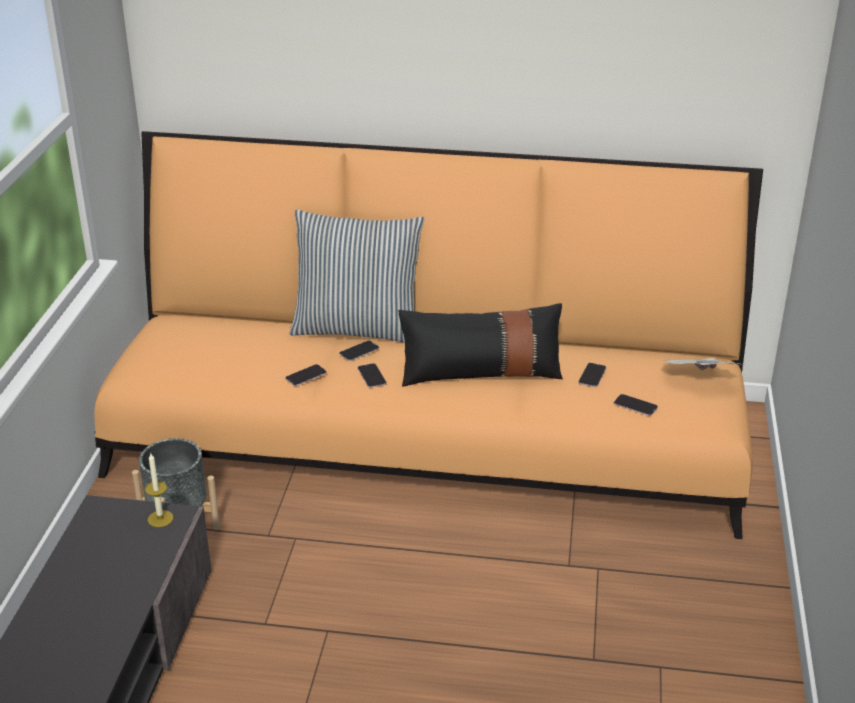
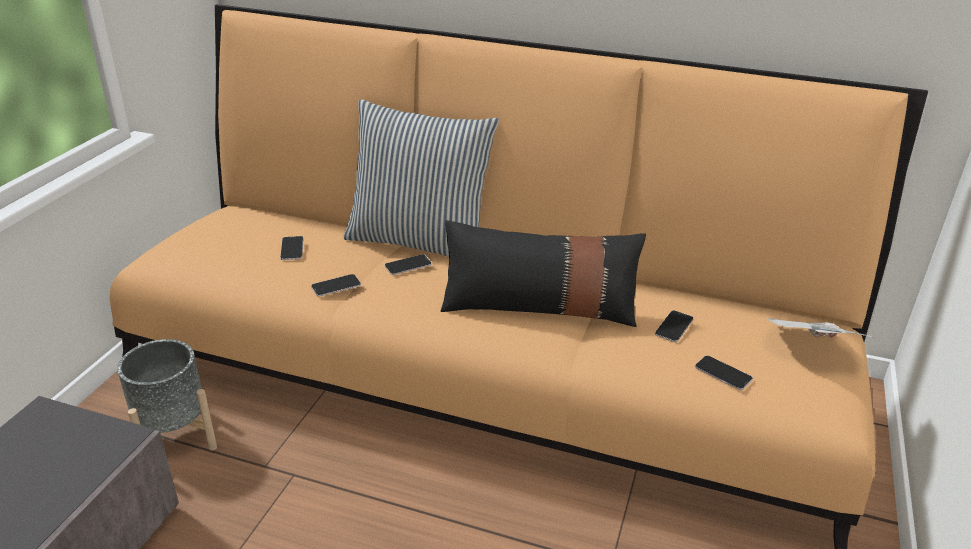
camera: 10 degrees right, 0 degrees up
candle [145,454,174,527] -> none
phone [358,363,387,388] -> phone moved to [280,236,303,260]

